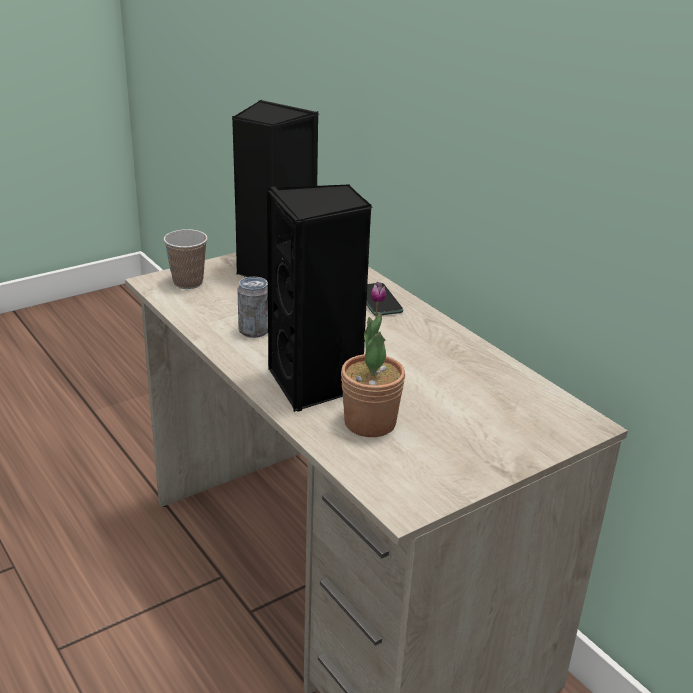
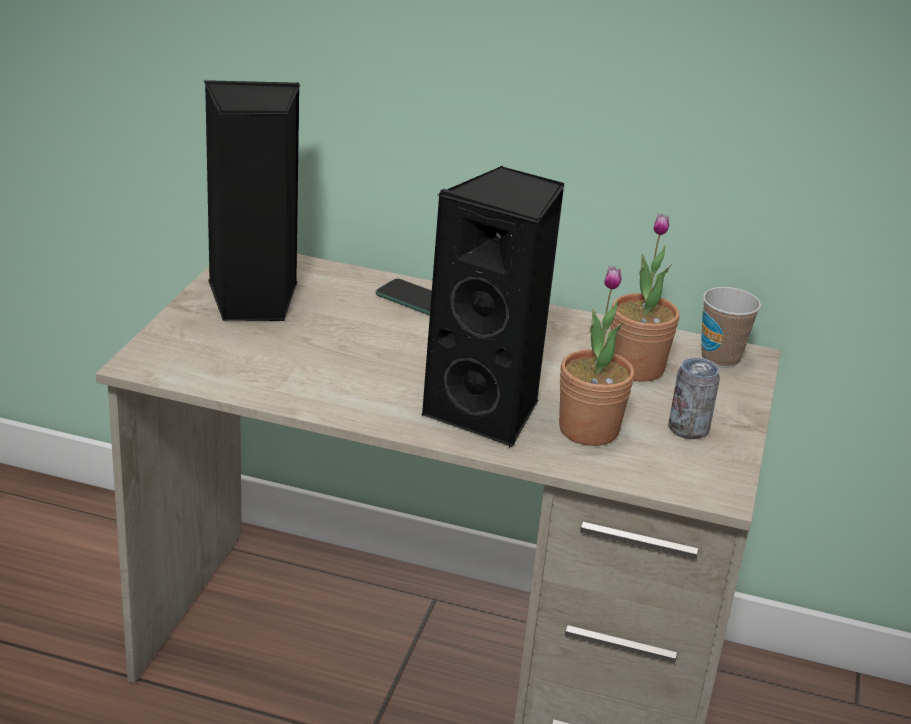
camera: 40 degrees left, 0 degrees up
cup [164,229,208,289] -> cup moved to [701,287,761,368]
can [237,277,268,338] -> can moved to [668,358,720,439]
none -> potted plant [610,213,680,382]

